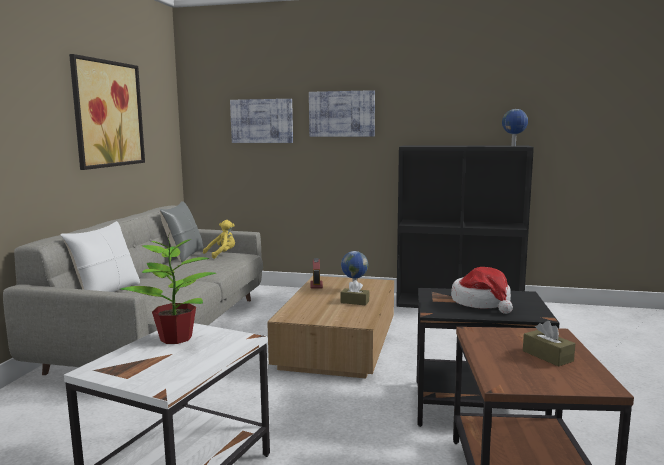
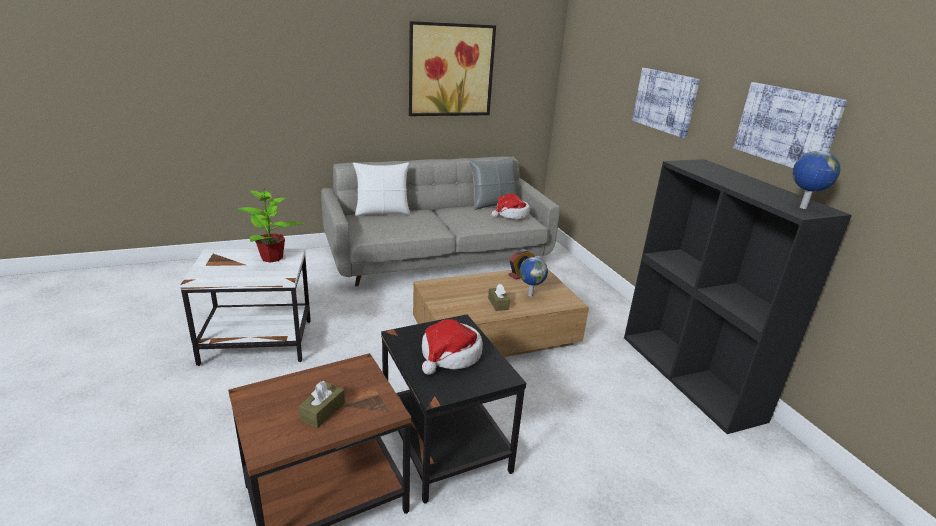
camera: 55 degrees right, 15 degrees up
yellow plush toy [203,220,235,259] -> hat [491,194,530,219]
picture [230,99,293,143] -> picture moved to [733,82,847,168]

